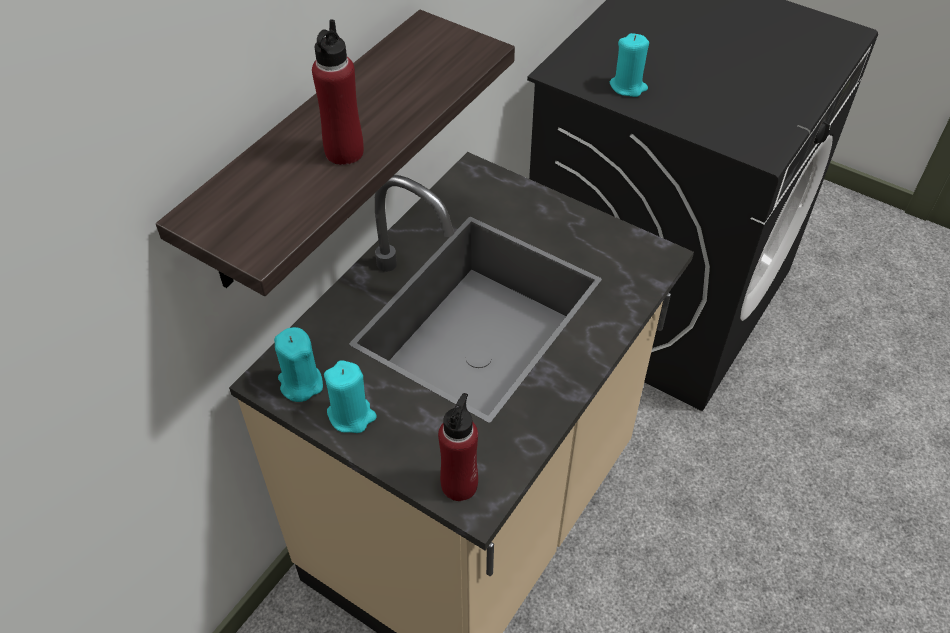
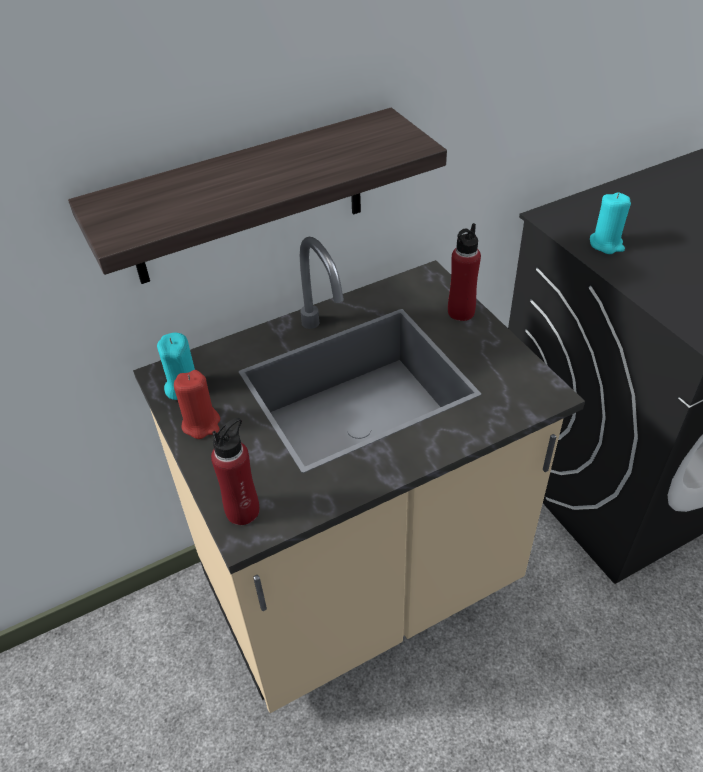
camera: 30 degrees right, 5 degrees down
red bottle [312,19,364,165] -> red bottle moved to [448,223,481,321]
turquoise candle [324,360,377,433] -> red candle [174,370,220,439]

